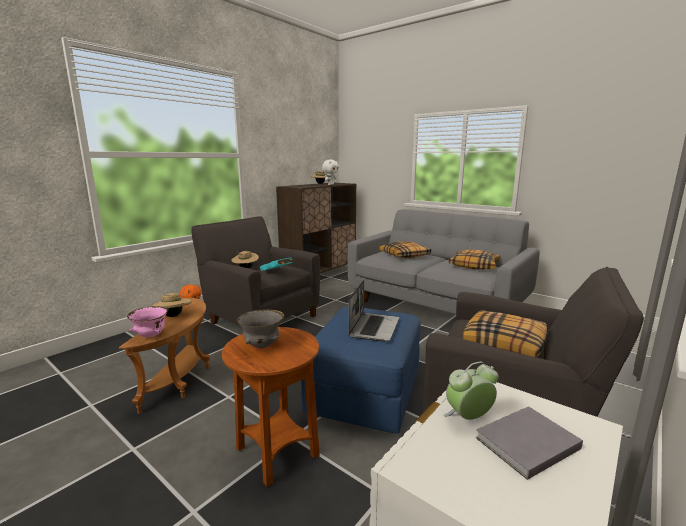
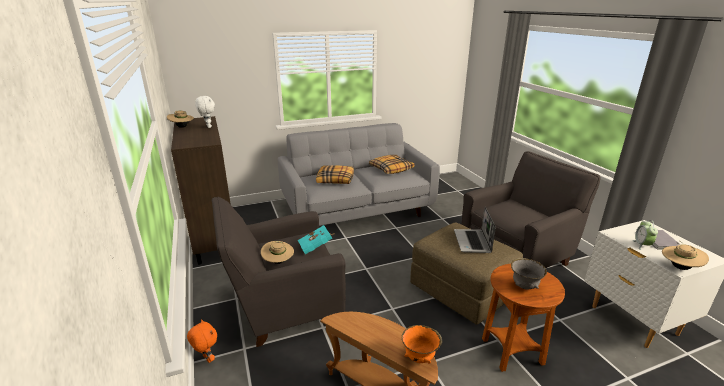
camera: 60 degrees left, 10 degrees up
pink bowl [127,306,168,337] -> orange bowl [402,325,442,363]
beige hat [152,292,192,317] -> beige hat moved to [662,241,709,270]
blue ottoman [301,307,421,434] -> brown ottoman [410,222,523,325]
laptop [349,280,399,342] -> laptop turned 135 degrees counterclockwise [454,207,496,253]
pillow [463,310,547,358] -> none

